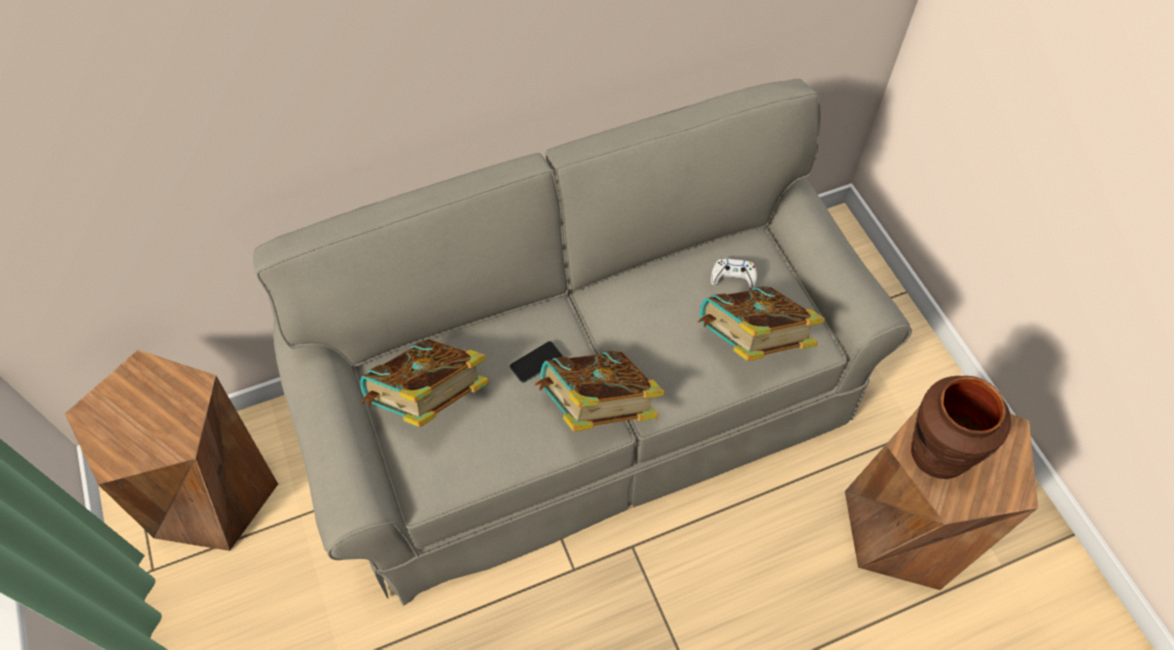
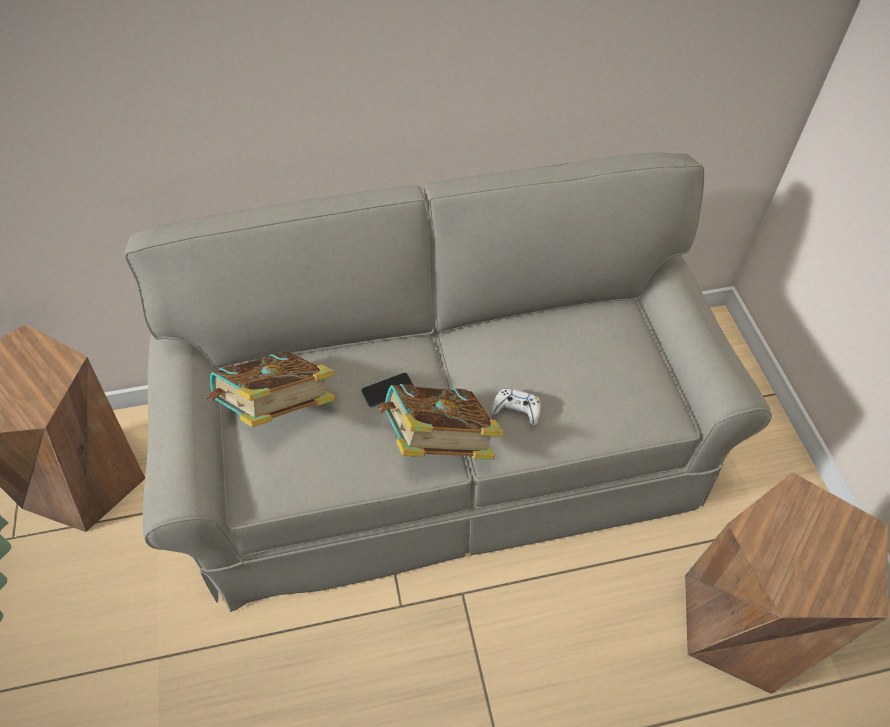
camera: 10 degrees right, 5 degrees down
book [698,286,825,361] -> none
white game controller [711,258,757,290] -> white game controller moved to [491,388,541,426]
brown vase [911,376,1011,479] -> none

